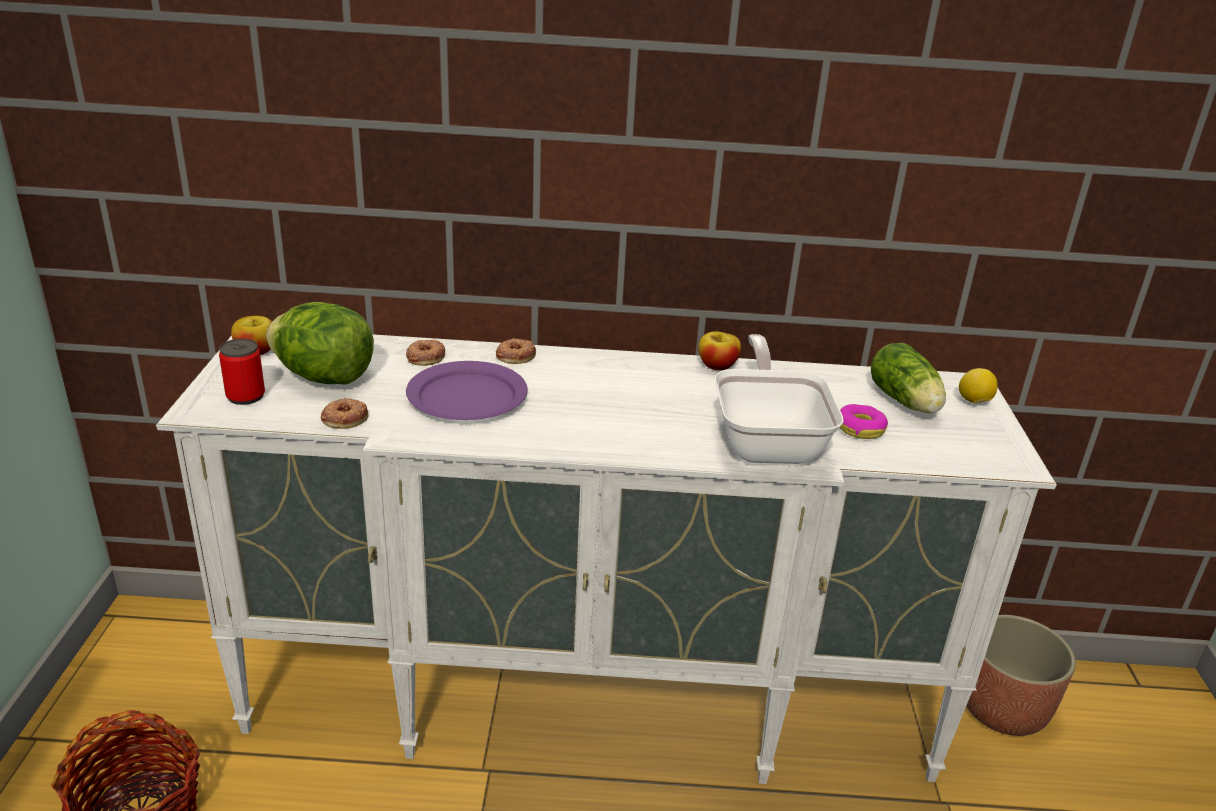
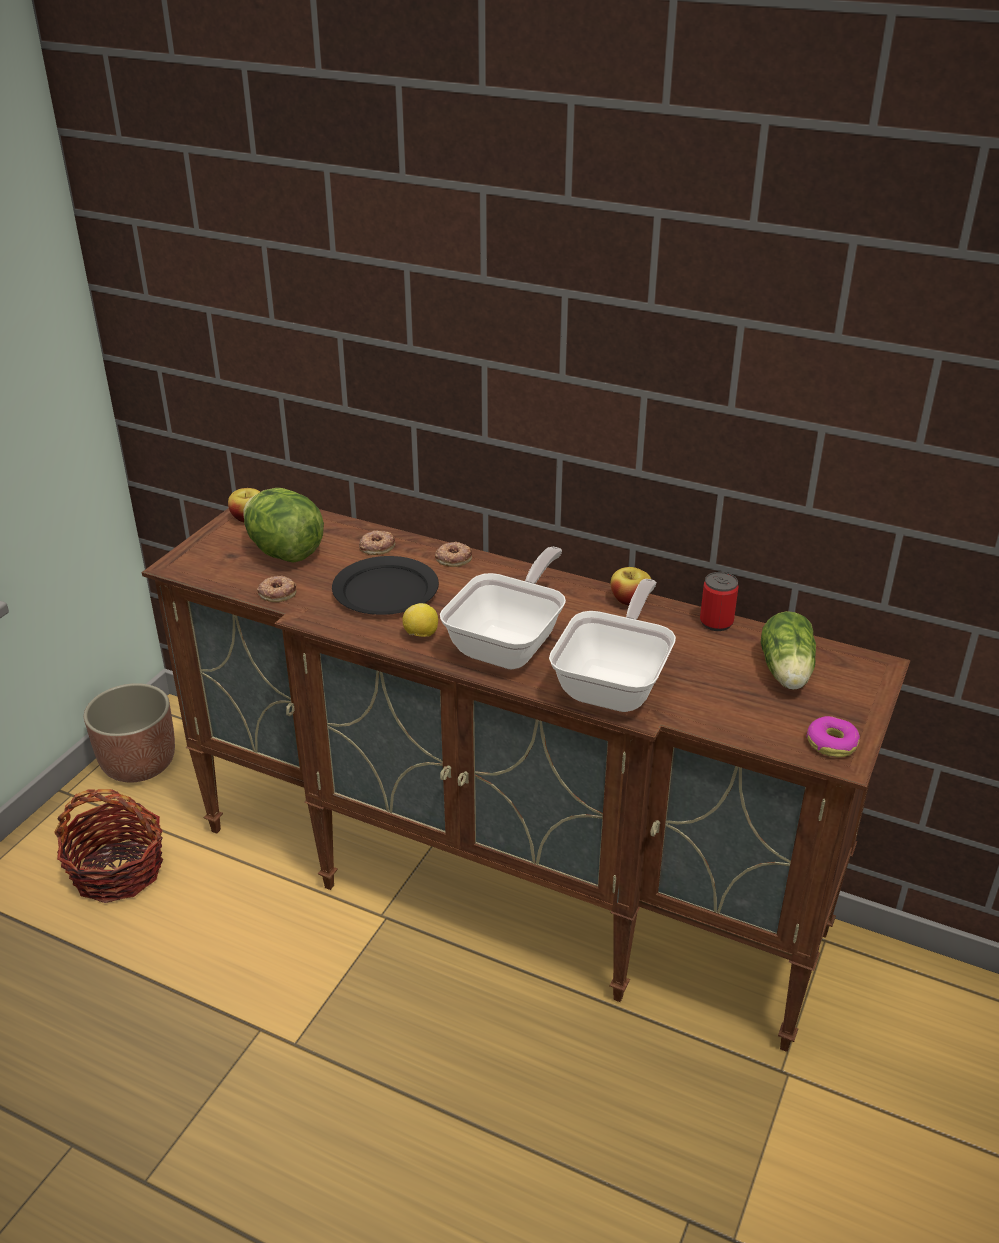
camera: 25 degrees right, 5 degrees up
white cabinet [156,334,1057,784] -> brown cabinet [141,508,911,1052]
can [219,339,265,405] -> can moved to [700,572,738,631]
purple plate [406,361,528,420] -> black plate [332,556,439,615]
donut [840,404,888,439] -> donut moved to [806,716,860,757]
lemon [959,368,998,403] -> lemon moved to [402,603,438,637]
planter [966,615,1076,736] -> planter moved to [84,683,175,782]
none -> frying pan [440,547,566,669]

